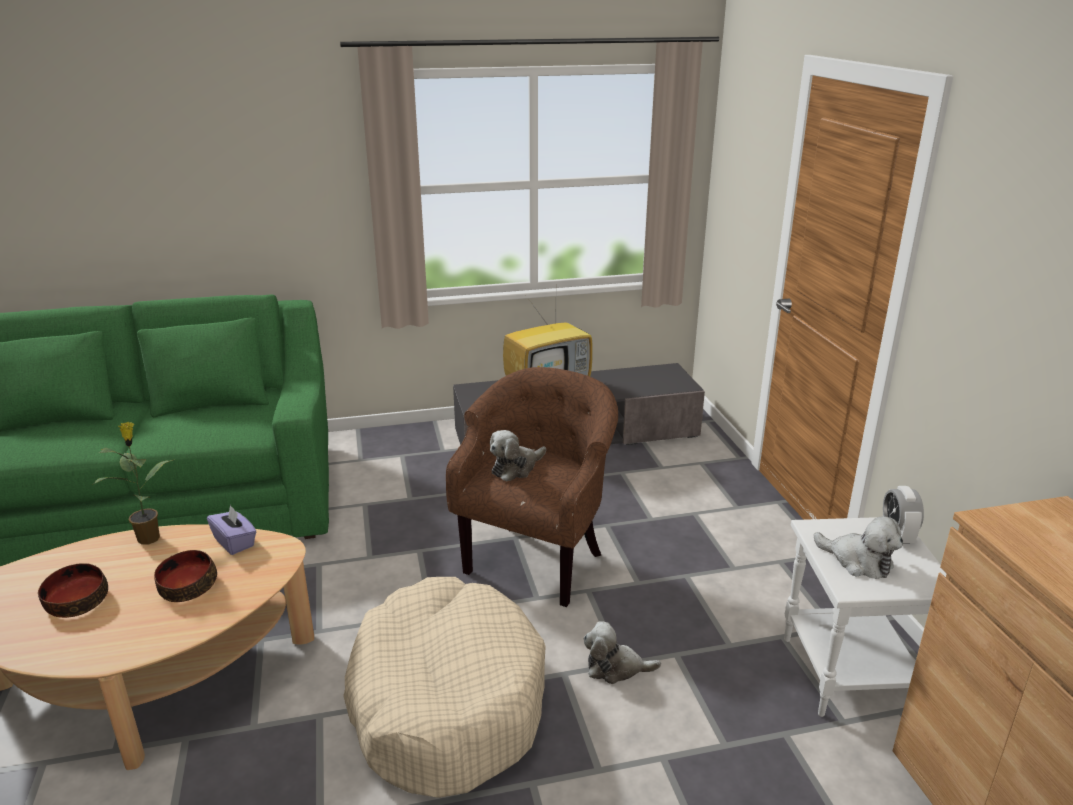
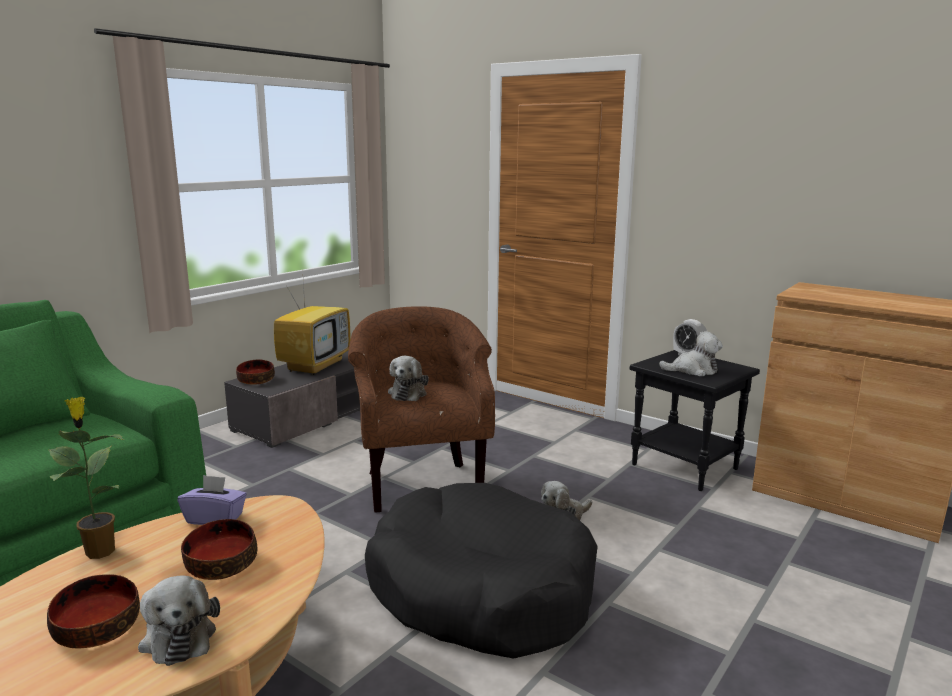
camera: 40 degrees left, 10 degrees down
beige dog bed [343,577,546,798] -> black dog bed [365,483,598,659]
white side table [784,517,947,717] -> black side table [630,350,760,491]
none -> plush toy [138,575,220,666]
none -> bowl [236,360,275,385]

